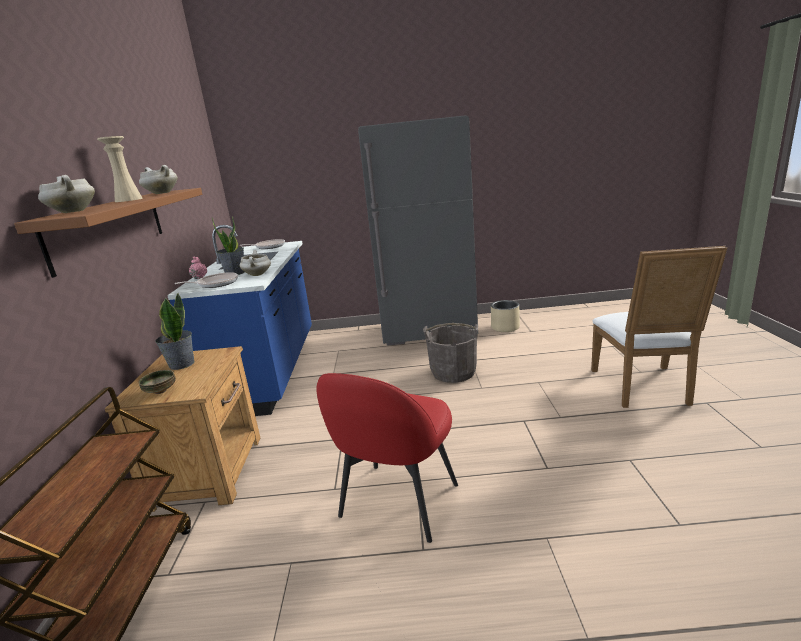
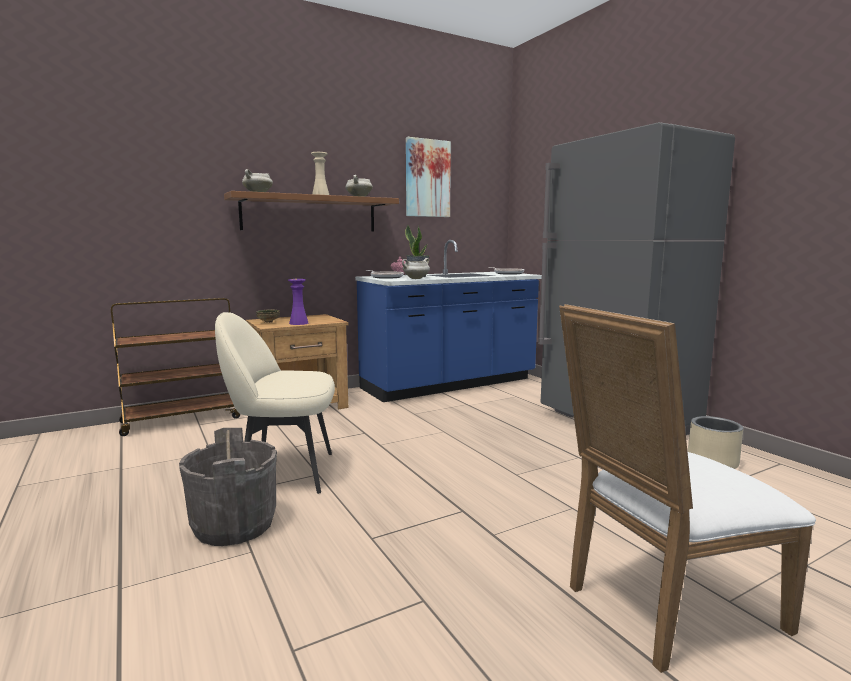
camera: 60 degrees right, 10 degrees down
potted plant [155,293,195,370] -> none
red chair [317,373,458,543] -> beige chair [215,312,335,494]
grey bucket [423,323,478,383] -> grey bucket moved to [179,428,277,546]
none -> purple vase [288,279,308,325]
none -> picture [406,137,451,217]

